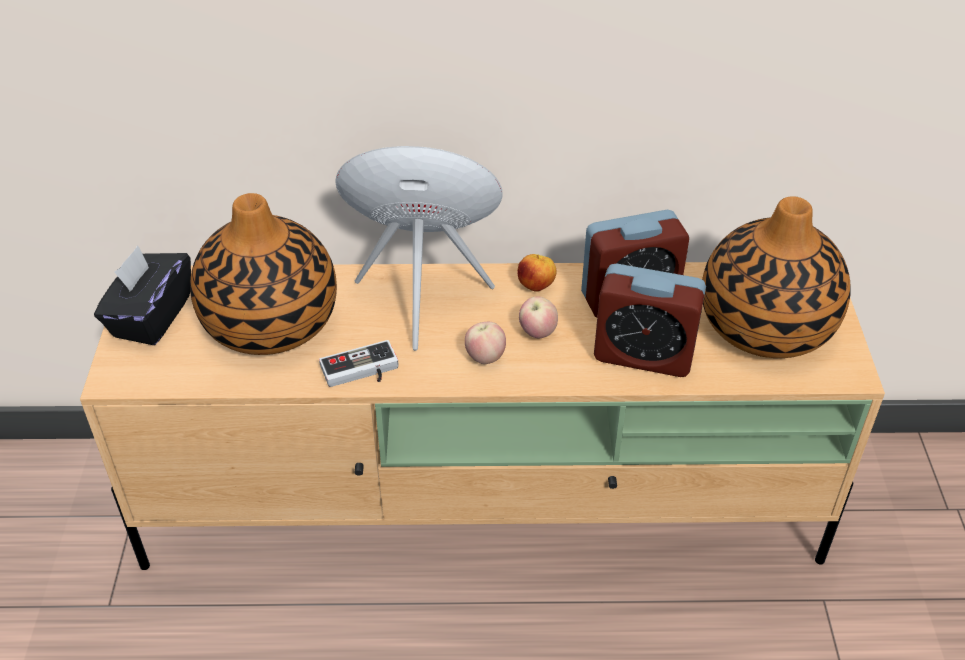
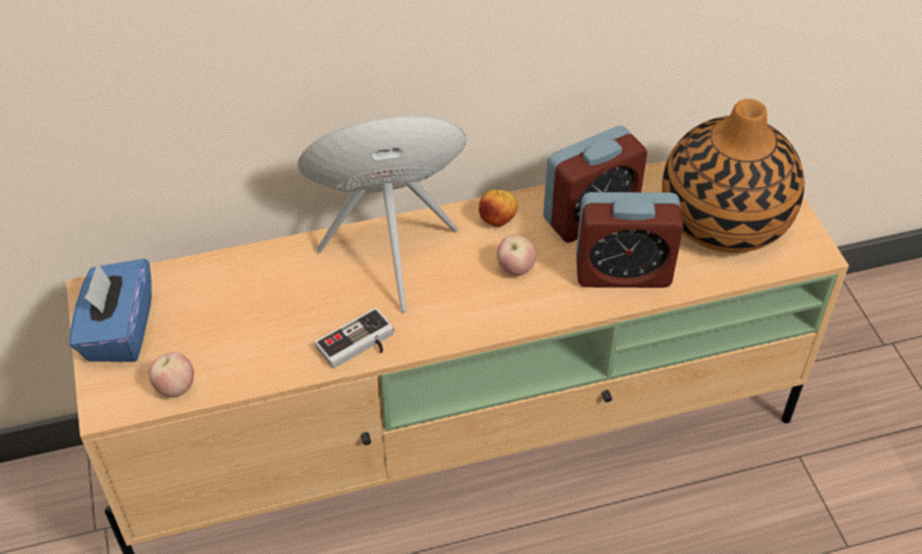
camera: 15 degrees left, 5 degrees up
black tissue box [94,245,191,345] -> blue tissue box [69,259,152,362]
vase [190,193,337,355] -> none
apple [465,322,506,364] -> apple moved to [149,352,194,398]

